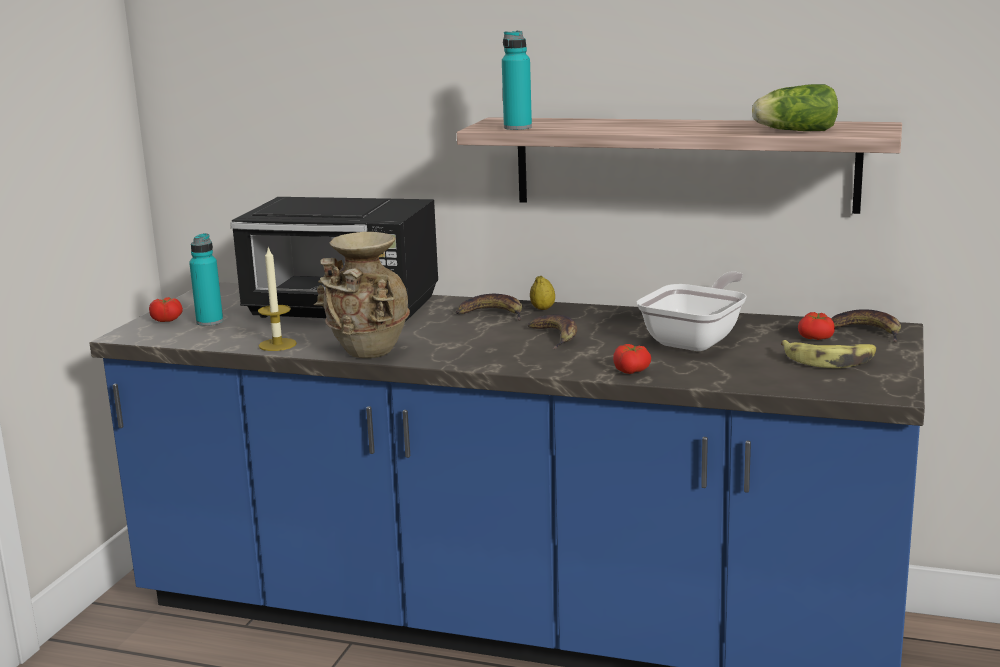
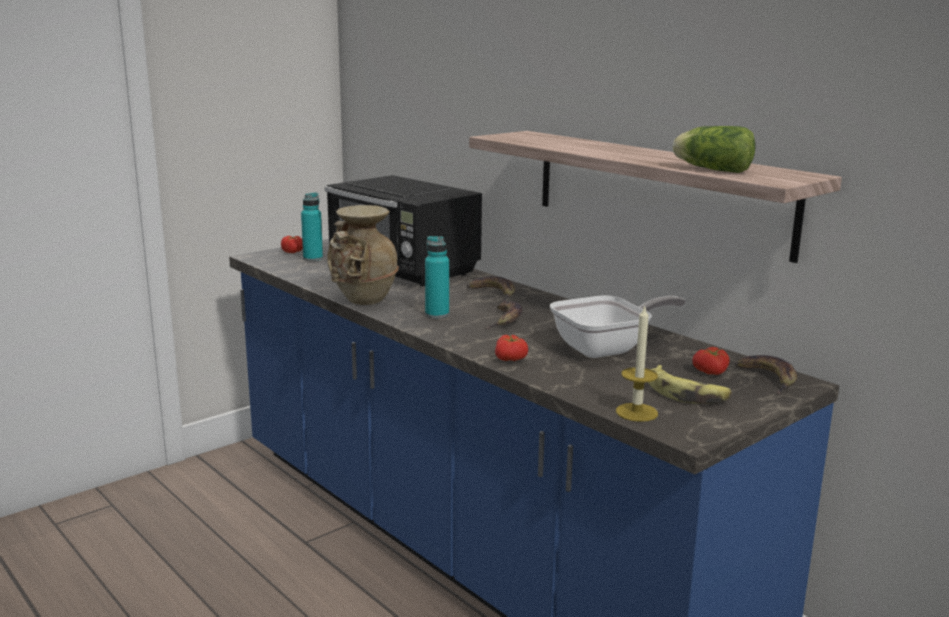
camera: 30 degrees right, 0 degrees up
candle [258,247,297,351] -> candle moved to [616,304,658,422]
turquoise bottle [502,31,532,130] -> turquoise bottle moved to [425,236,449,318]
lemon [530,276,555,310] -> none

